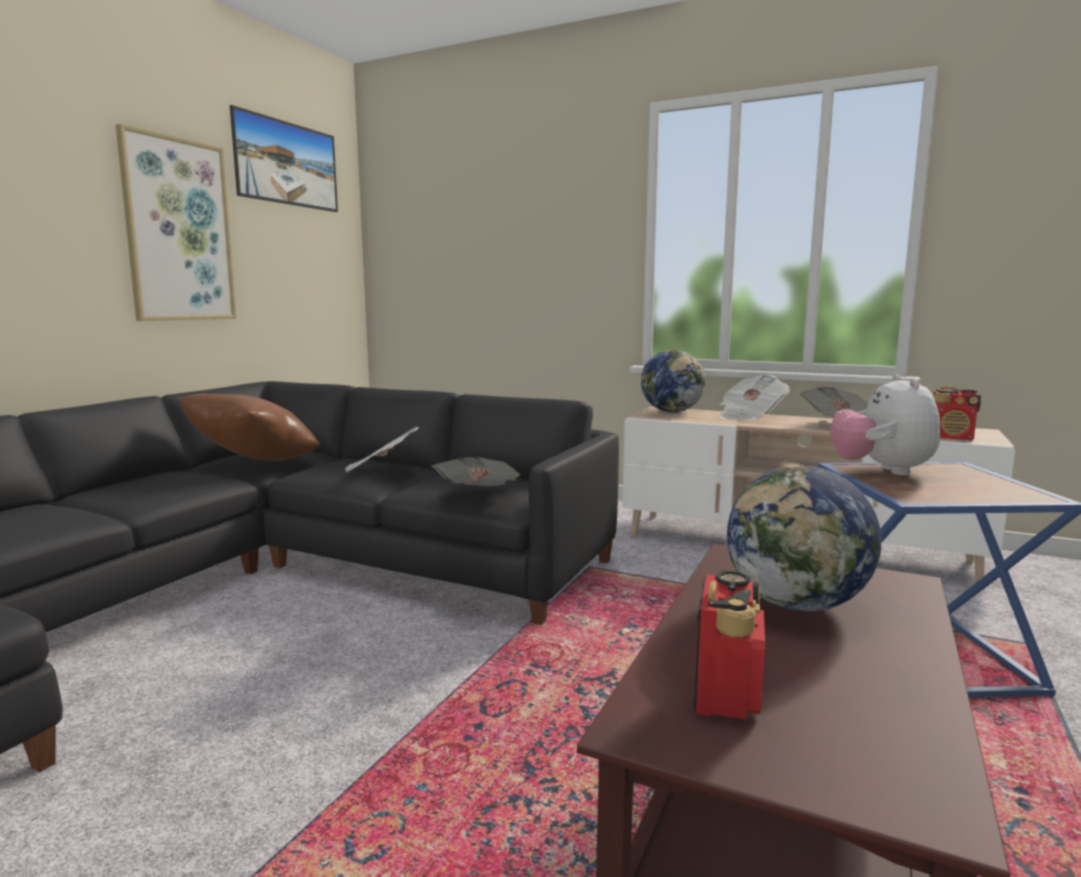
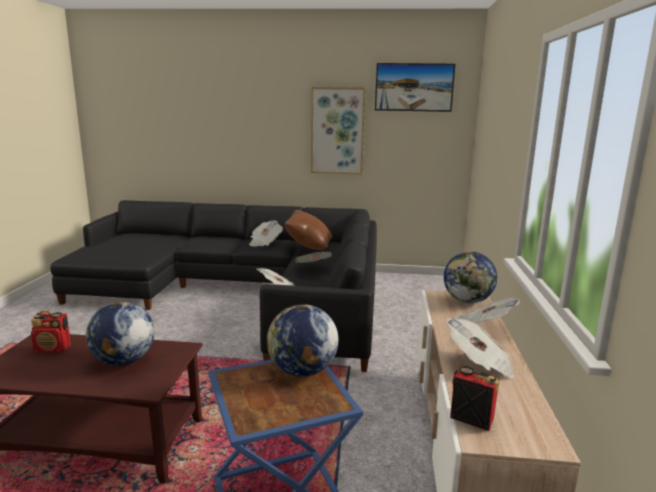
camera: 70 degrees right, 5 degrees up
plush toy [830,375,940,475] -> globe [267,304,339,377]
radio [933,386,981,440] -> radio turned 120 degrees clockwise [450,366,500,431]
none -> newspaper [249,220,283,246]

